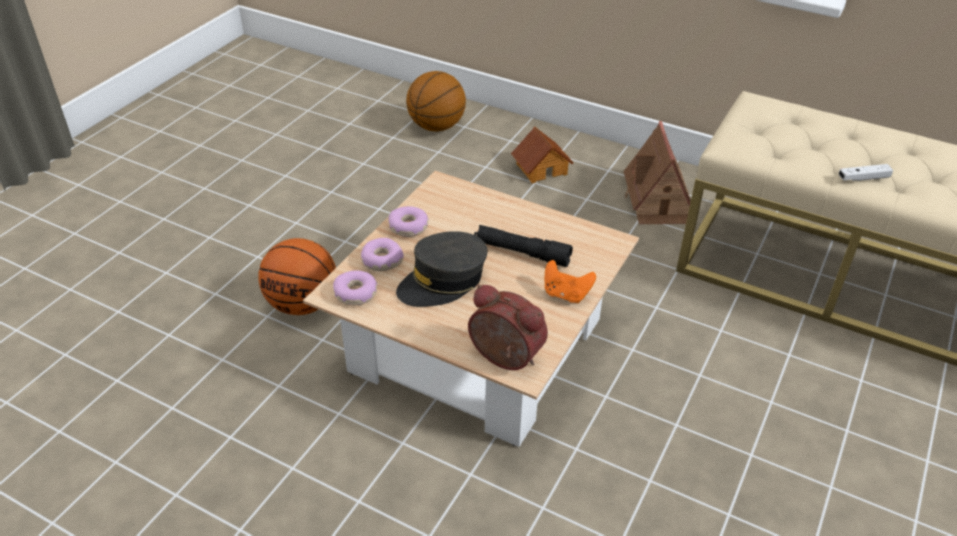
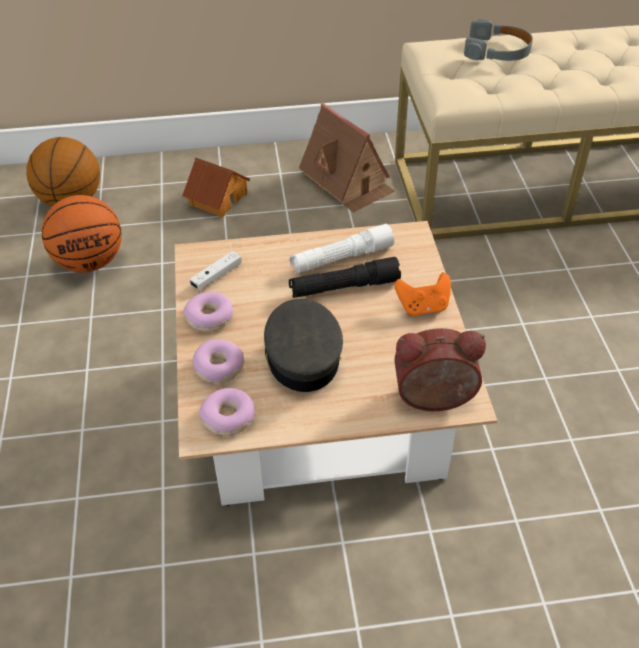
camera: 35 degrees left, 5 degrees up
basketball [258,238,336,315] -> basketball moved to [42,195,122,273]
grey cap [396,231,488,307] -> grey cap turned 150 degrees clockwise [264,299,343,392]
white game controller [839,164,893,181] -> white game controller moved to [190,251,242,290]
none -> white flashlight [289,224,394,274]
none -> grey headphones [464,19,533,61]

